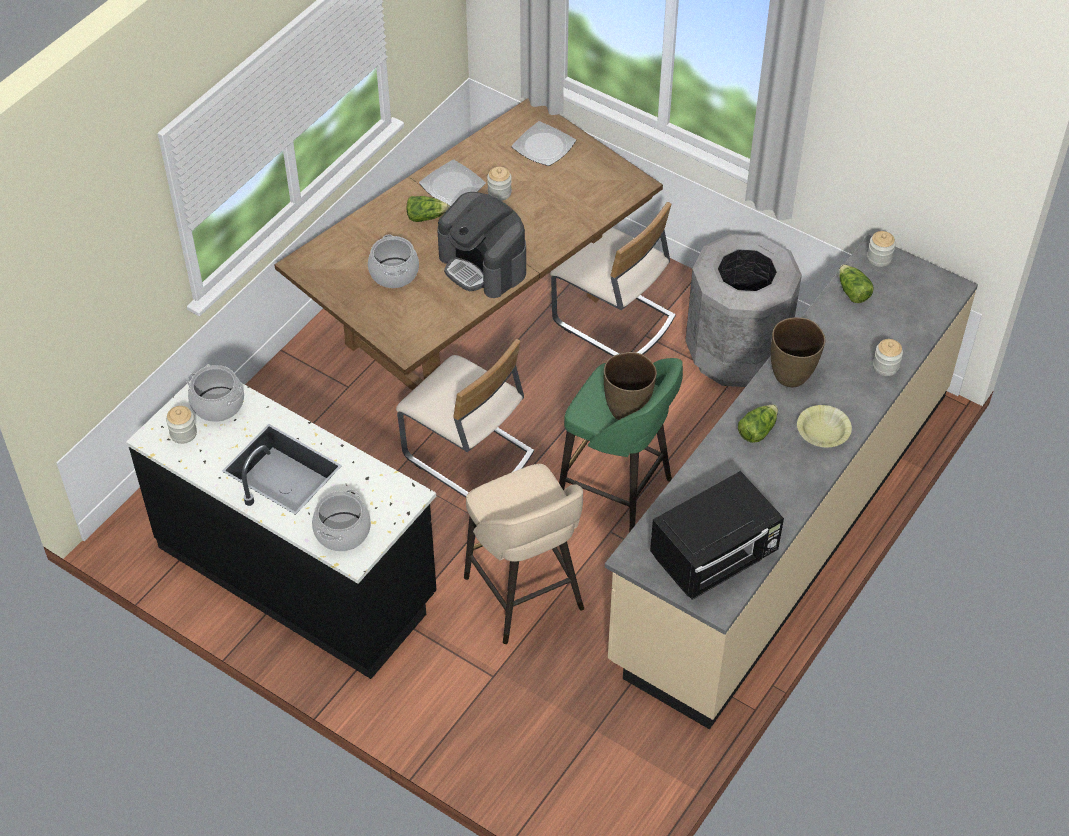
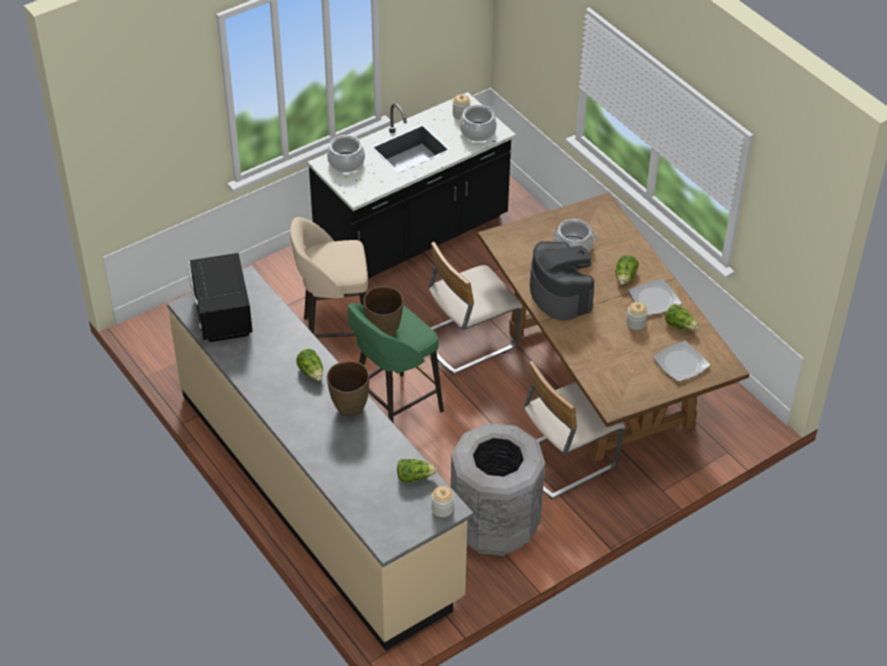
camera: 110 degrees right, 5 degrees down
coffee machine [437,192,526,298] -> coffee machine turned 90 degrees clockwise [530,241,595,321]
yellow bowl [797,405,852,447] -> none
jar [873,339,903,376] -> none
none -> lettuce [665,304,699,330]

